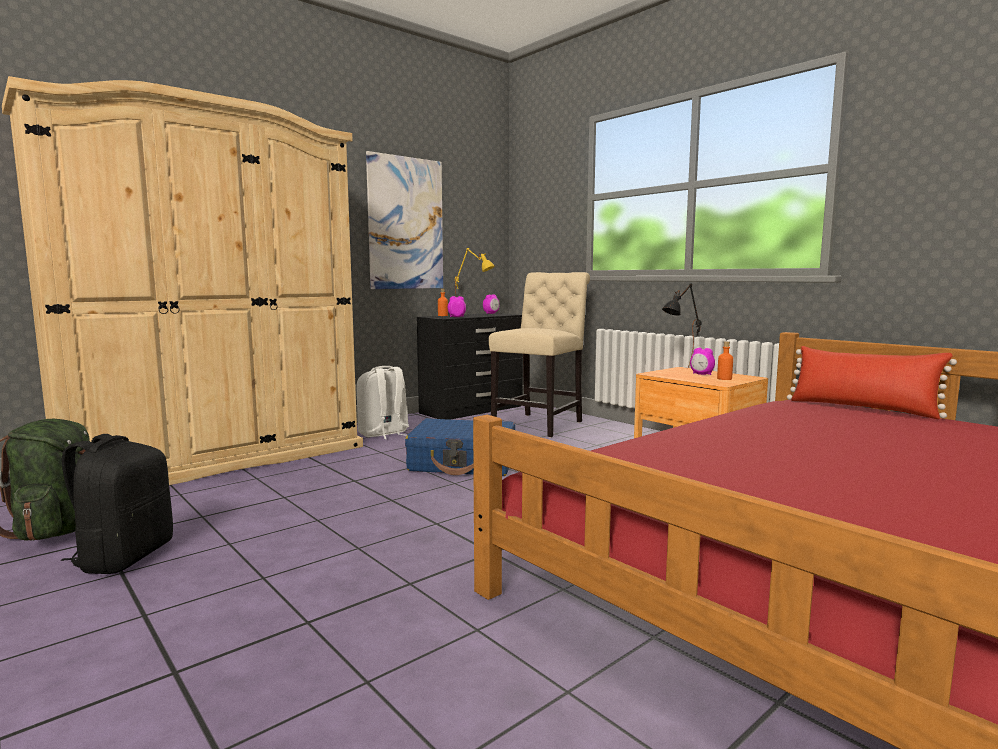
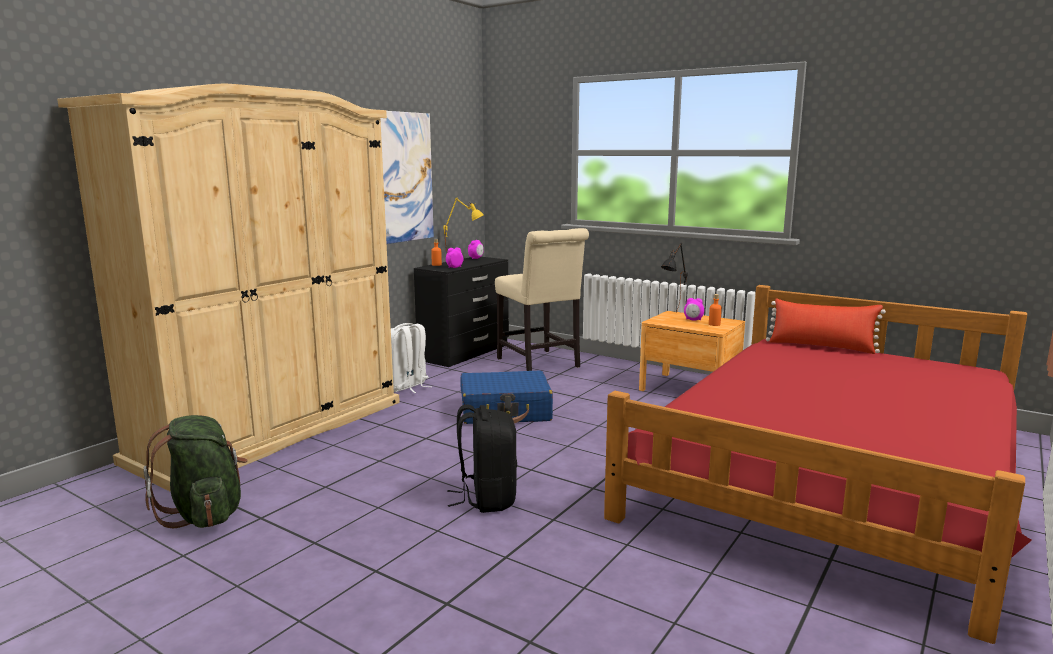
camera: 15 degrees left, 5 degrees up
black backpack [61,434,173,574] -> black backpack moved to [447,404,517,513]
beige chair [489,272,590,438] -> beige chair turned 135 degrees clockwise [495,228,589,371]

